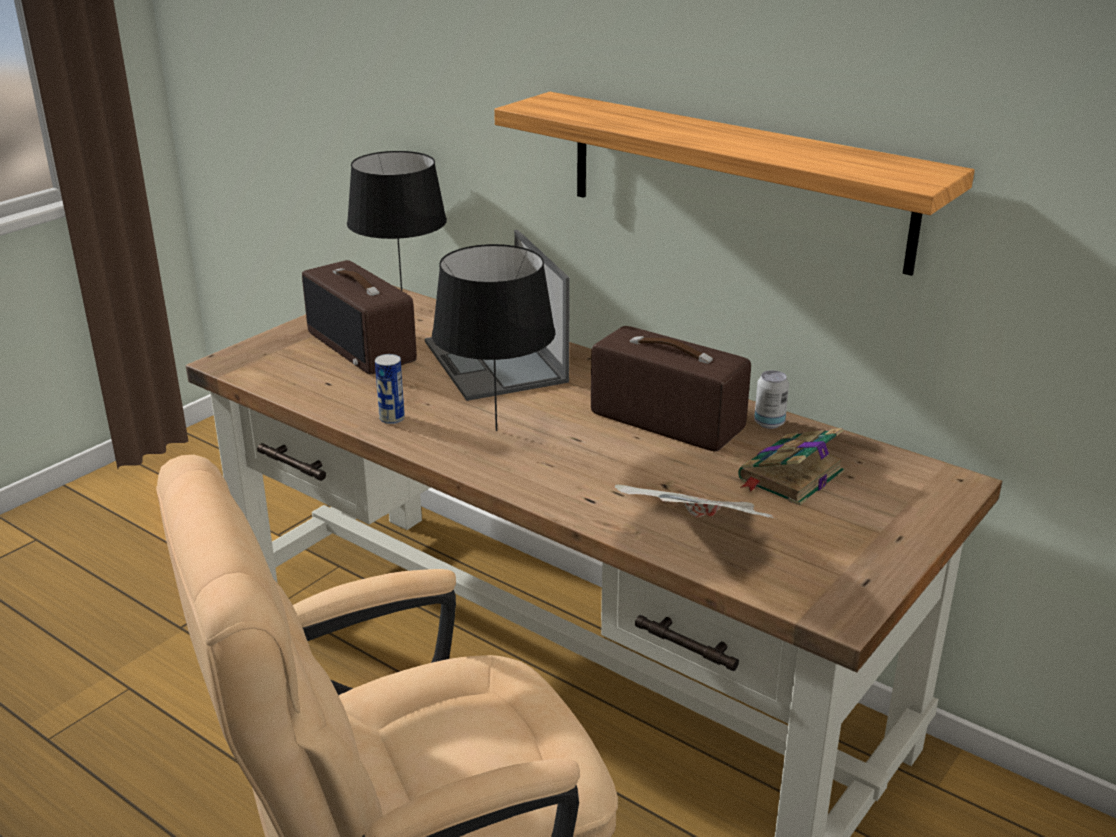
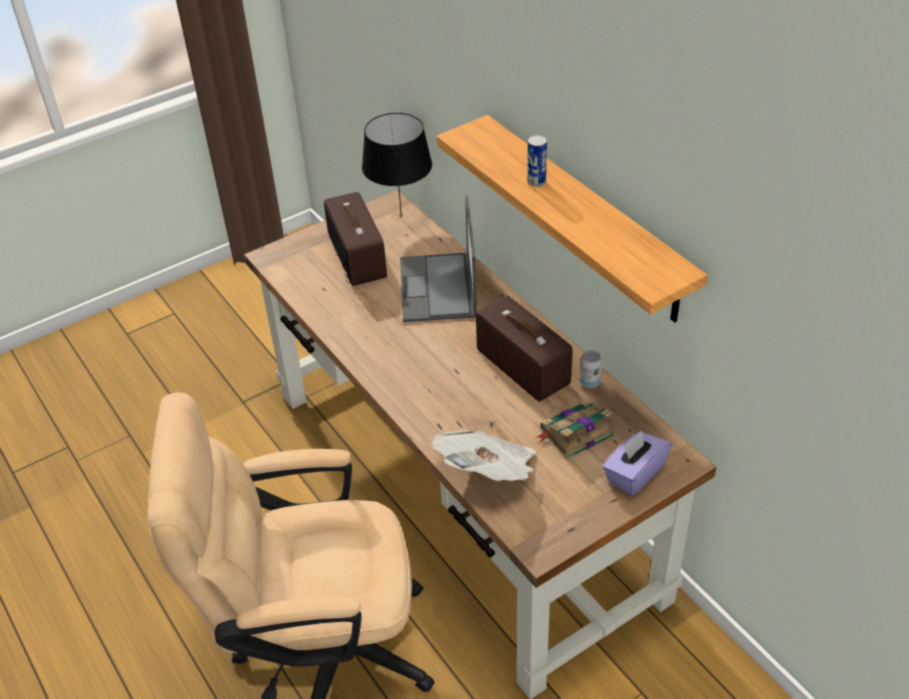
camera: 20 degrees right, 15 degrees up
can [375,354,405,424] -> can moved to [527,135,547,187]
black table lamp [432,244,555,431] -> none
none -> purple tissue box [602,431,671,496]

